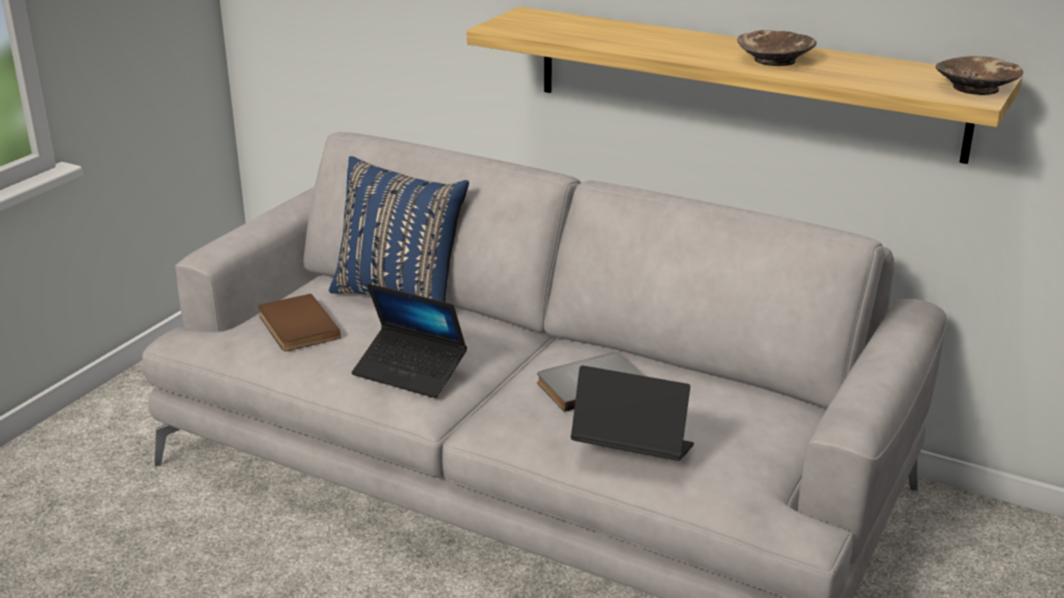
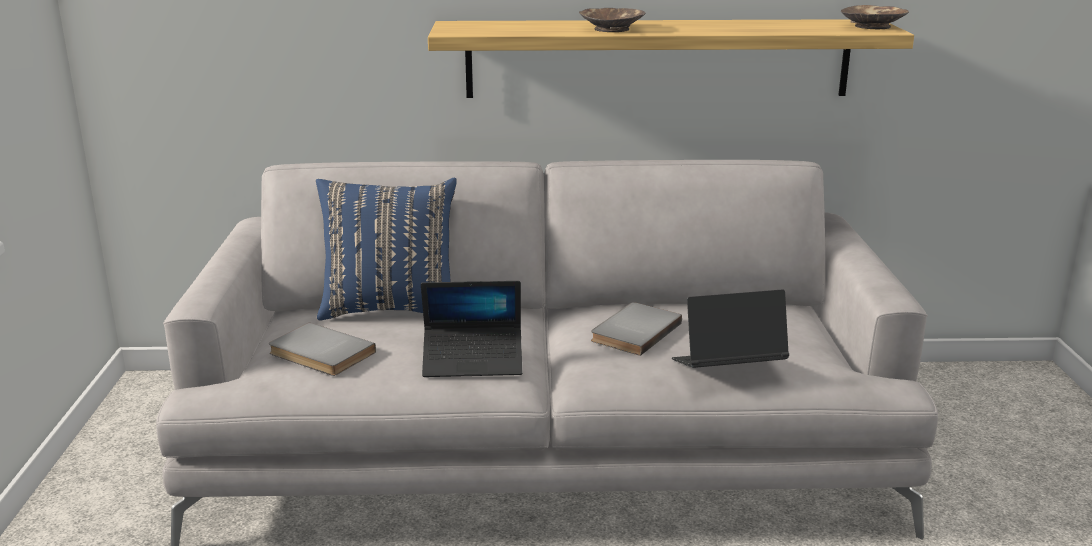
camera: 30 degrees left, 5 degrees down
brown book [258,294,341,351] -> grey book [269,322,376,376]
brown bowl [737,30,817,66] -> brown bowl moved to [579,8,646,32]

